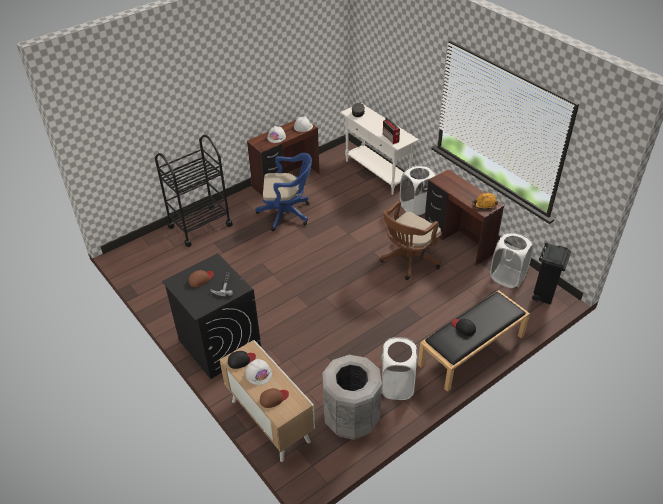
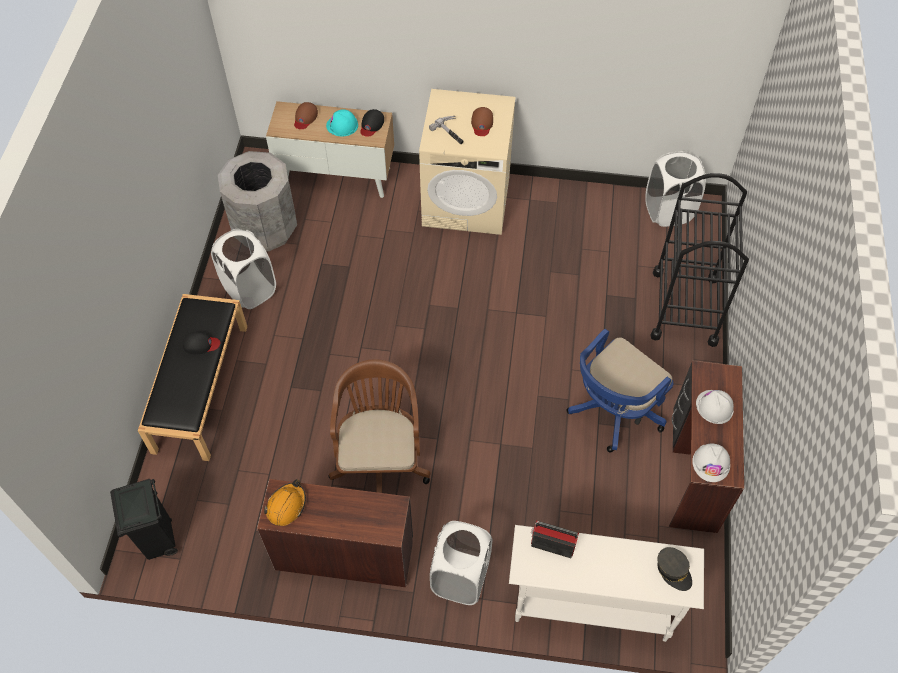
camera: 135 degrees right, 15 degrees up
black washing machine [162,253,261,379] -> beige washing machine [419,89,516,235]
white hard hat [246,359,272,385] -> turquoise hard hat [326,109,358,136]
white laundry basket [490,232,534,288] -> white laundry basket moved to [645,151,706,227]

